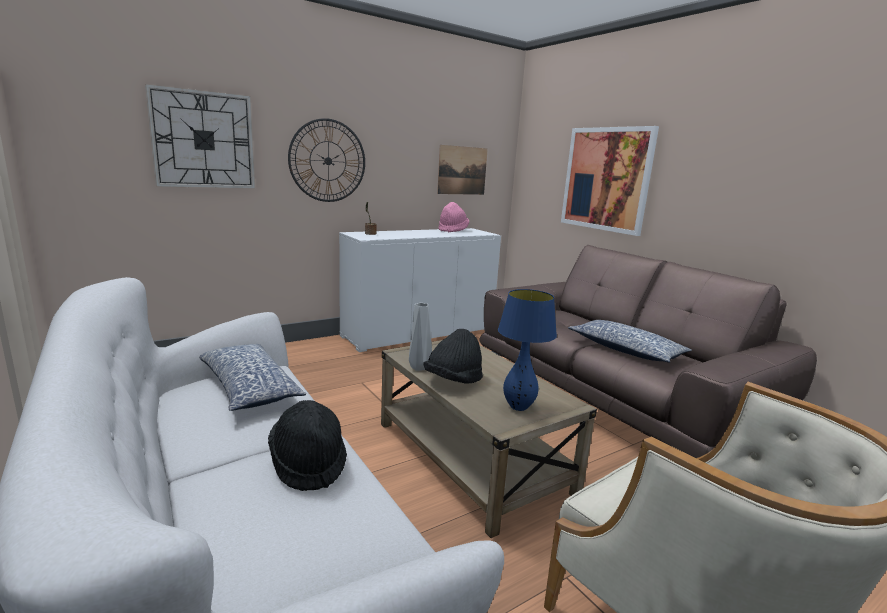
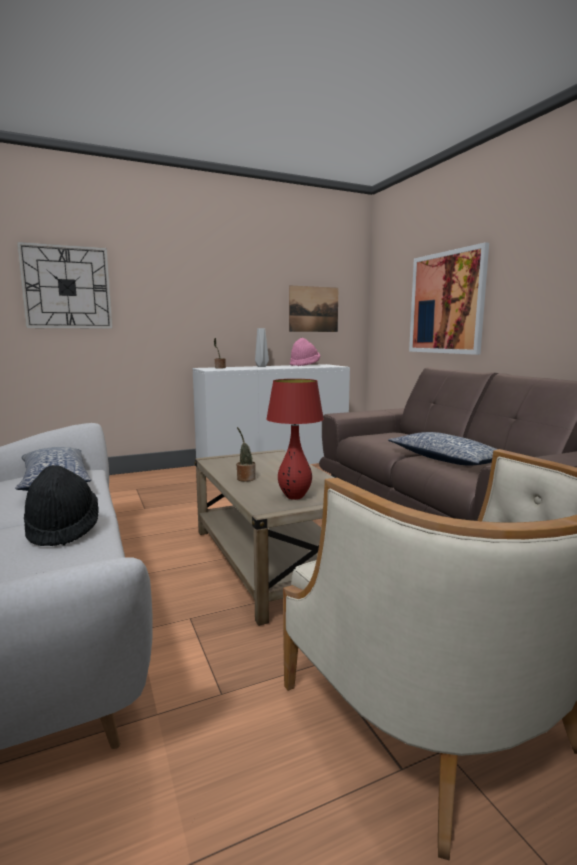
camera: 10 degrees right, 5 degrees down
wall clock [288,118,365,202] -> none
grey vase [409,303,432,371] -> grey vase moved to [255,328,269,367]
black hat [423,329,483,384] -> potted plant [236,427,256,482]
blue table lamp [498,289,557,411] -> red table lamp [266,379,324,500]

